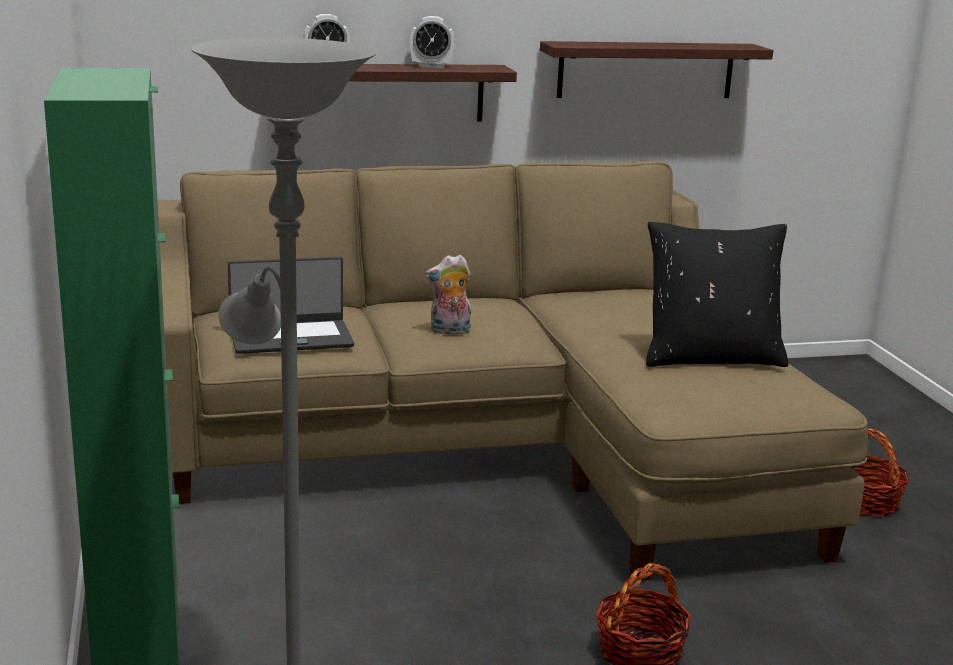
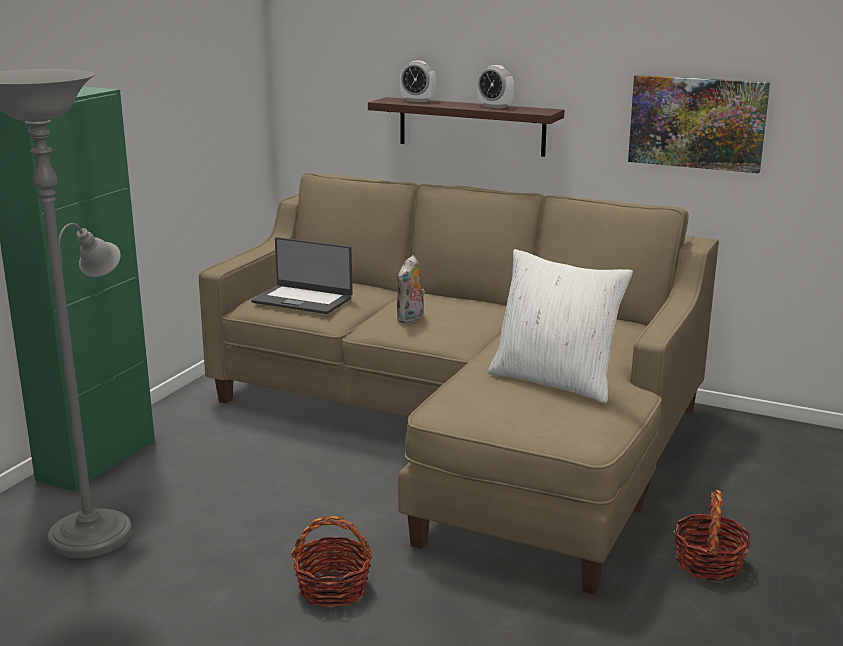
camera: 40 degrees right, 0 degrees up
plush toy [425,255,471,336] -> plush toy turned 90 degrees counterclockwise [396,255,425,324]
shelf [540,41,773,98] -> picture [628,75,770,173]
black pillow [646,222,788,367] -> white pillow [488,249,633,403]

